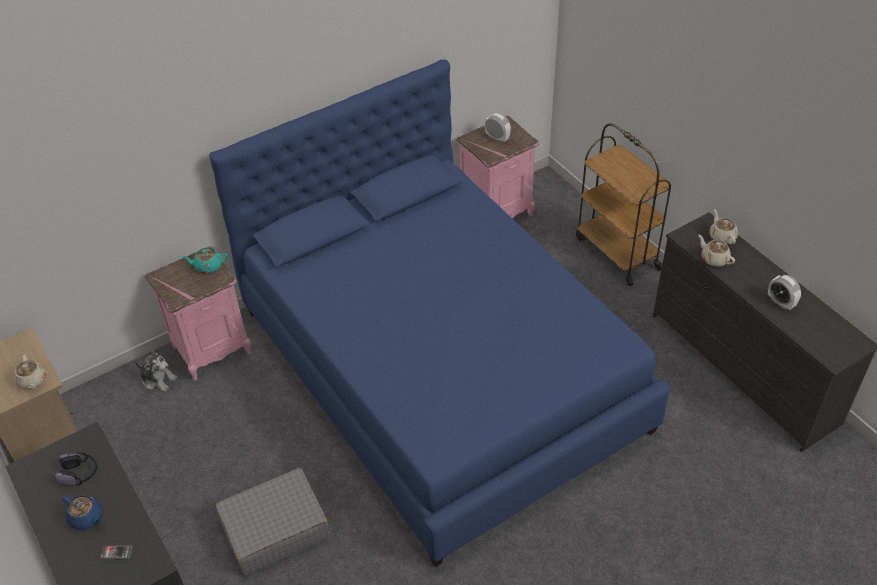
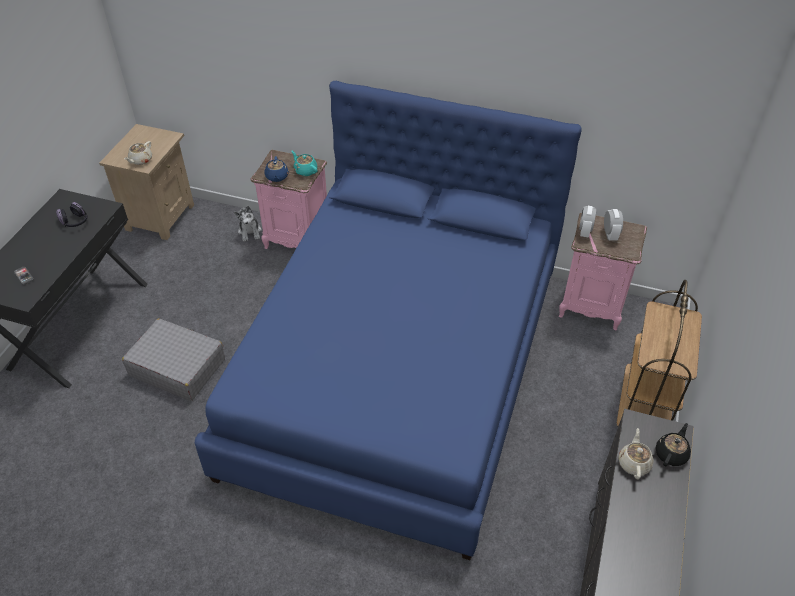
camera: 50 degrees right, 0 degrees up
blue teapot [62,495,102,530] -> blue teapot moved to [264,156,289,182]
beige teapot [709,209,738,244] -> black teapot [656,423,691,466]
alarm clock [768,275,801,310] -> alarm clock moved to [579,206,596,238]

